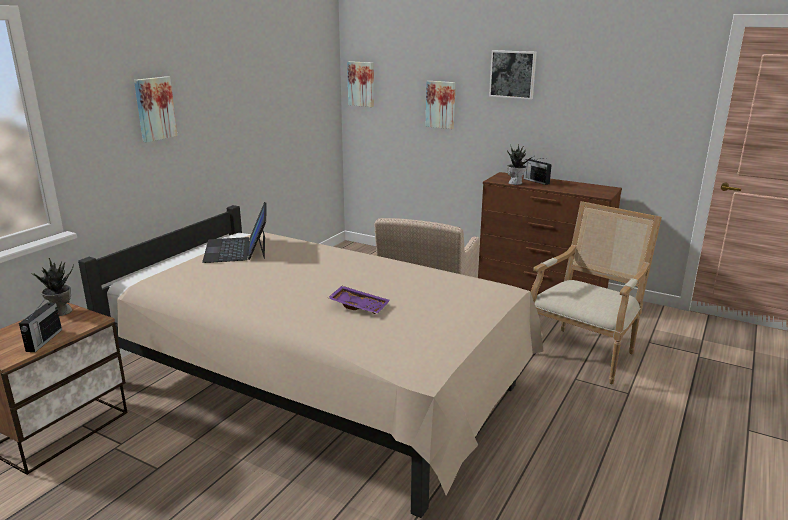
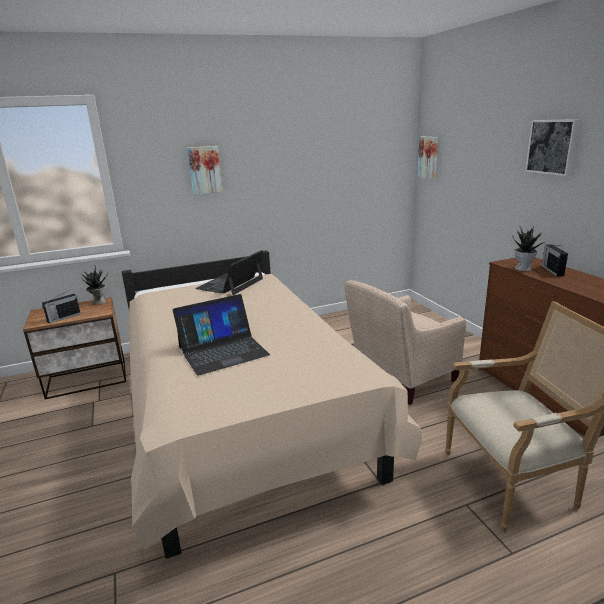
camera: 40 degrees right, 0 degrees up
purple tray [328,286,390,314] -> laptop [173,294,270,375]
picture [426,81,456,129] -> none

